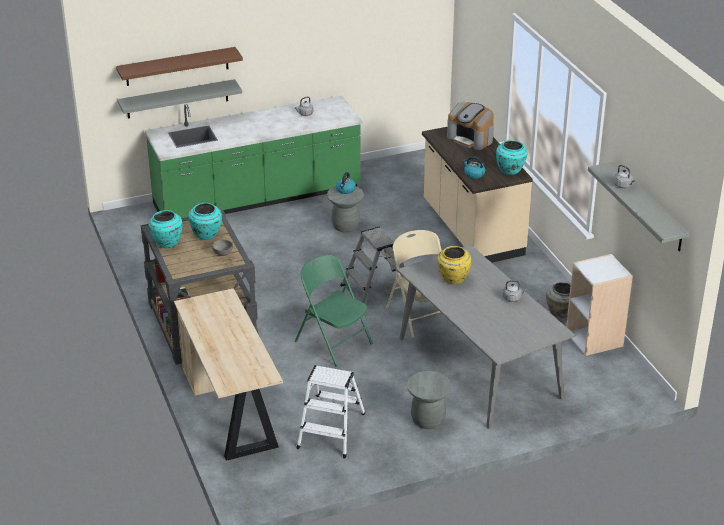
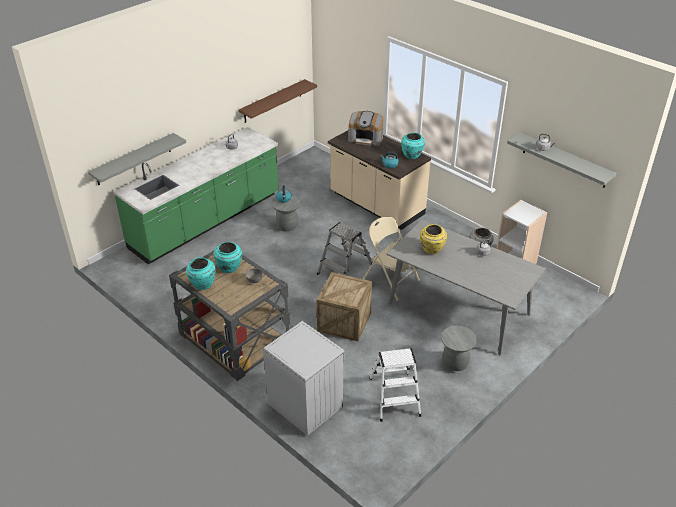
camera: 25 degrees left, 5 degrees up
brown shelf [116,47,243,86] -> brown shelf moved to [239,79,317,123]
beige desk [174,288,283,461] -> white washing machine [263,321,345,436]
green chair [295,255,373,367] -> crate [317,272,372,341]

